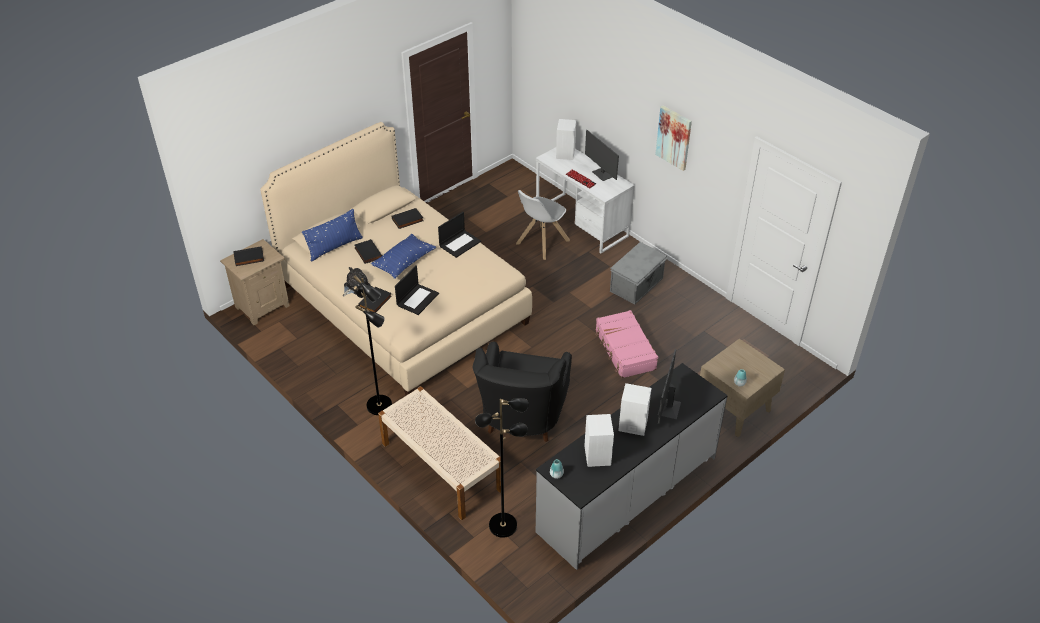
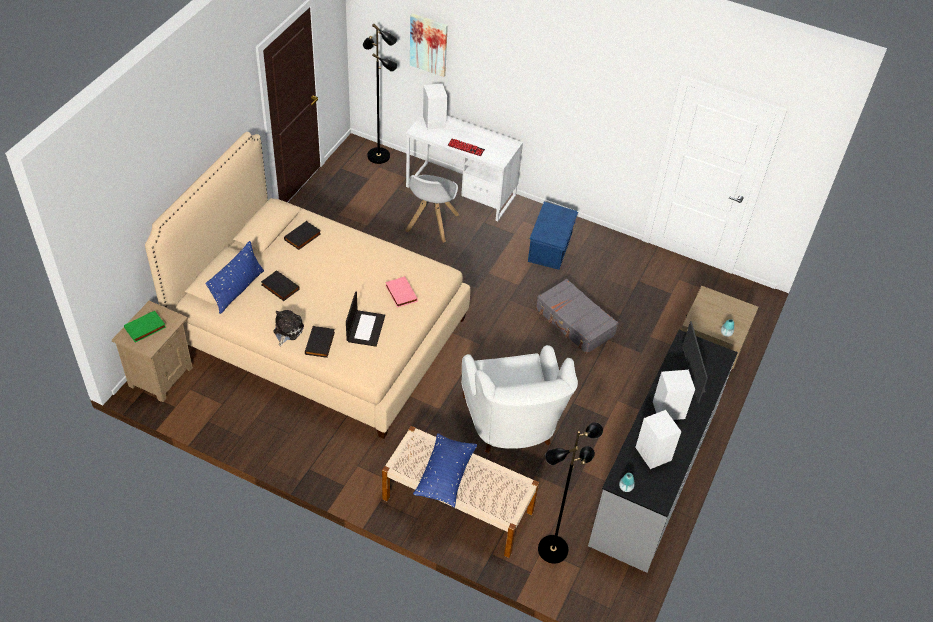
camera: 25 degrees left, 5 degrees up
black book [233,246,264,266] -> green book [124,311,166,342]
black floor lamp [353,275,392,415] -> black floor lamp moved to [363,24,397,164]
blue pillow [370,234,436,279] -> blue pillow moved to [413,433,477,508]
laptop [438,212,481,258] -> none
black armchair [473,342,572,442] -> white armchair [461,345,578,453]
monitor [585,130,619,181] -> none
pink suitcase [595,310,658,378] -> grey suitcase [536,278,618,354]
grey storage box [610,242,668,304] -> blue storage box [528,202,578,270]
picture [655,105,692,171] -> picture moved to [410,13,448,77]
none -> pink book [385,276,418,308]

